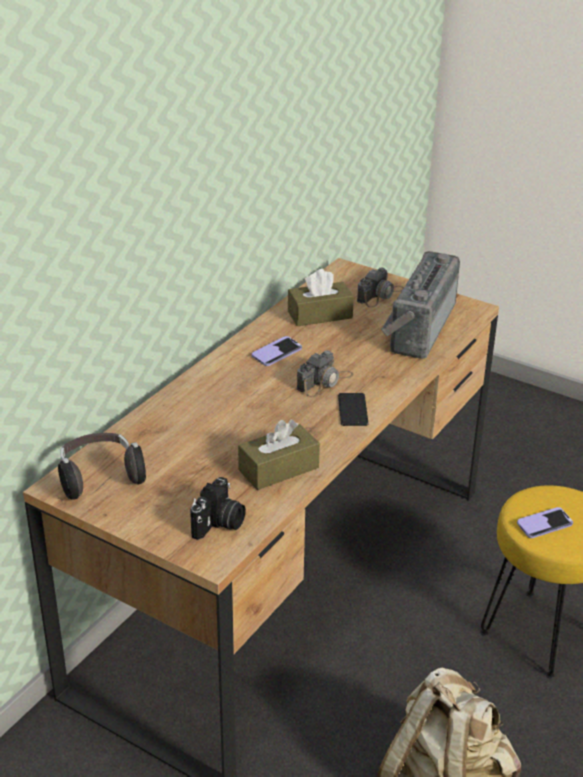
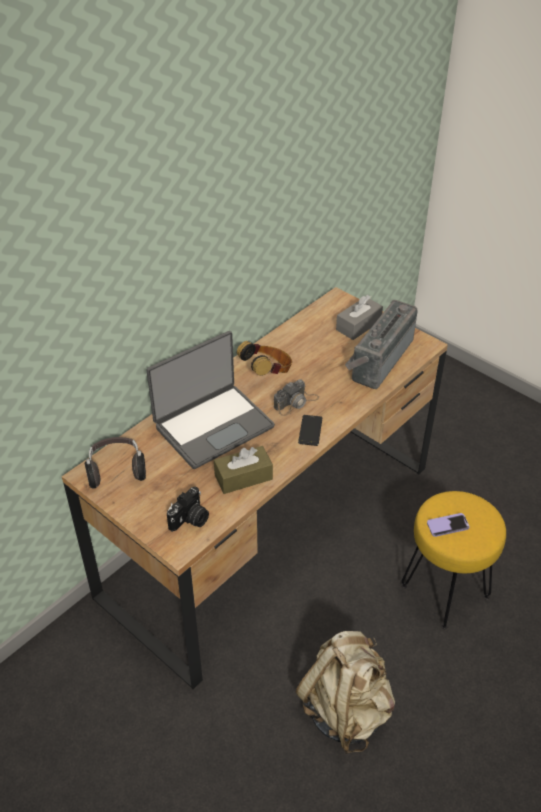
camera: 10 degrees right, 10 degrees up
phone [252,336,302,366] -> headphones [237,341,292,376]
brown tissue box [288,269,354,326] -> none
camera [357,267,404,307] -> grey tissue box [336,295,383,340]
none -> laptop [147,331,275,469]

